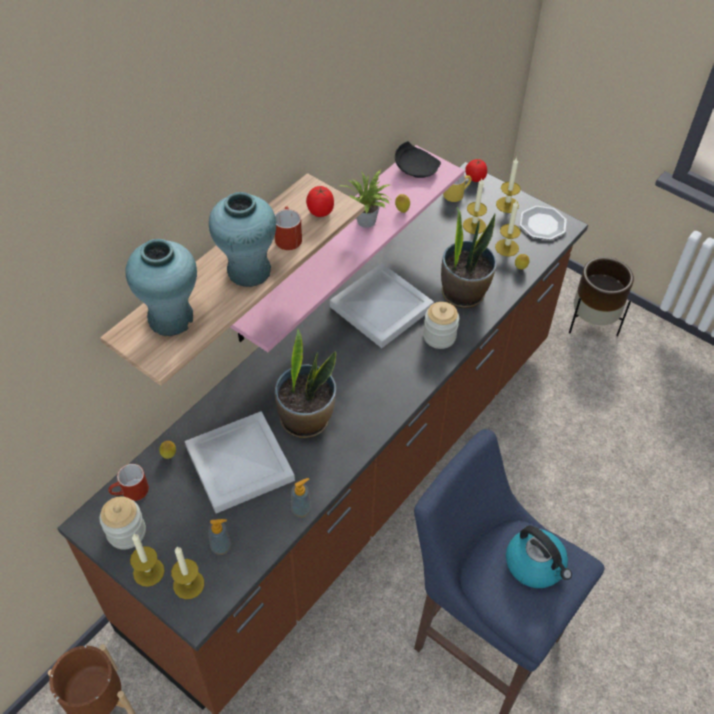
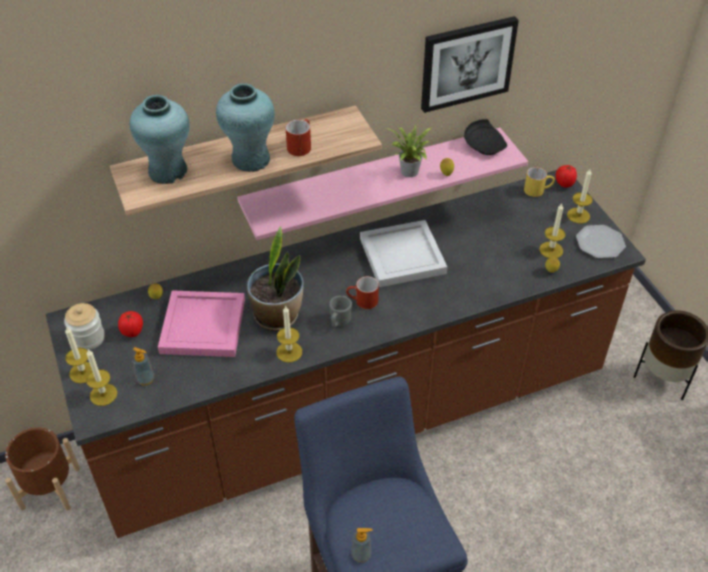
camera: 30 degrees right, 5 degrees down
red mug [108,464,149,501] -> red mug moved to [346,276,379,309]
white tray [185,411,295,513] -> pink tray [158,290,245,357]
soap dispenser [291,478,311,517] -> soap dispenser moved to [351,528,373,563]
tomato [306,186,334,217] -> tomato moved to [118,311,143,337]
jar [423,302,459,349] -> none
potted plant [441,207,497,308] -> none
candle [463,179,487,234] -> candle moved to [277,305,302,362]
kettle [506,525,572,588] -> none
none -> grey mug [329,296,352,327]
none -> picture [421,16,519,113]

